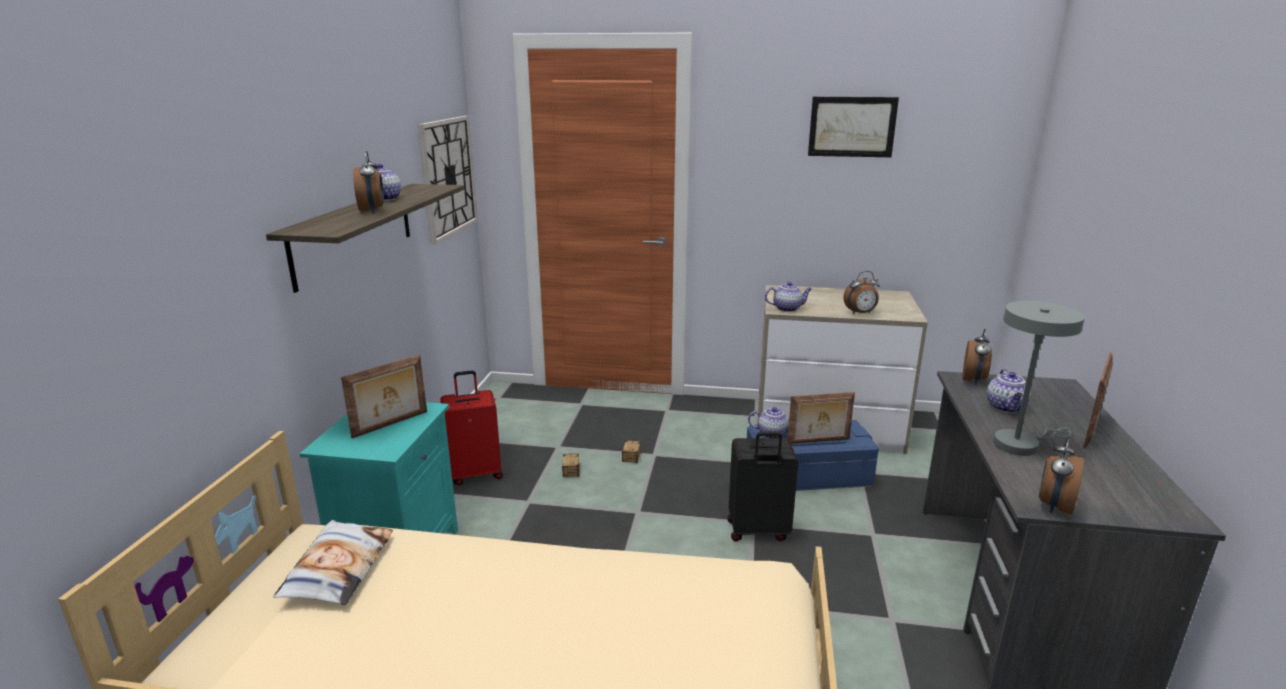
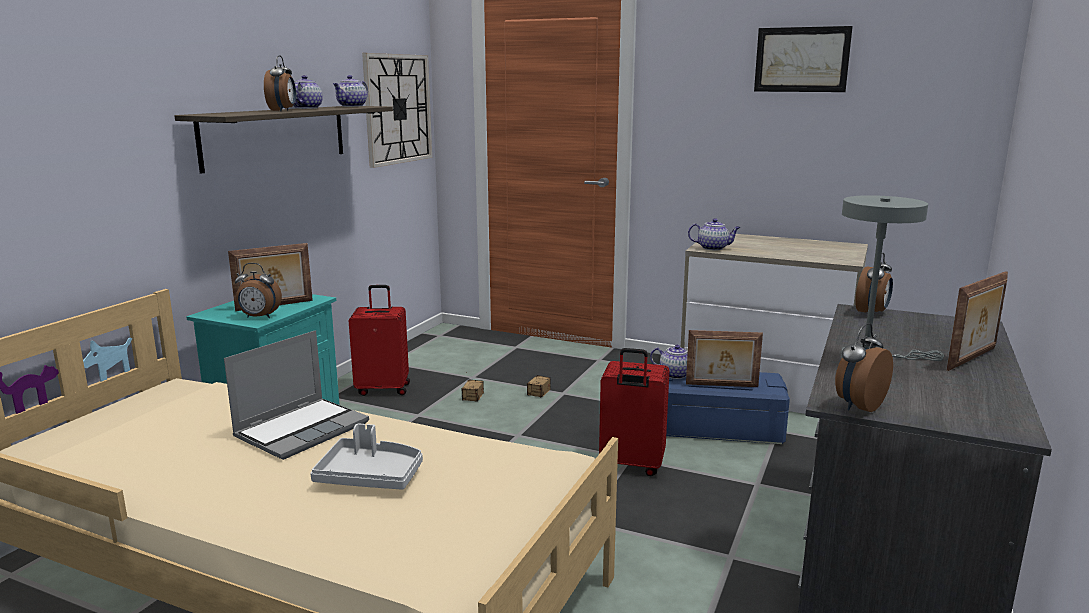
camera: 15 degrees right, 5 degrees down
pillow [273,520,393,605] -> none
black suitcase [727,432,798,542] -> red suitcase [599,348,670,476]
alarm clock [843,271,880,314] -> alarm clock moved to [235,263,282,318]
teapot [987,369,1031,413] -> teapot moved to [333,75,368,107]
none -> laptop [224,330,369,460]
none -> grey tray [310,424,423,490]

